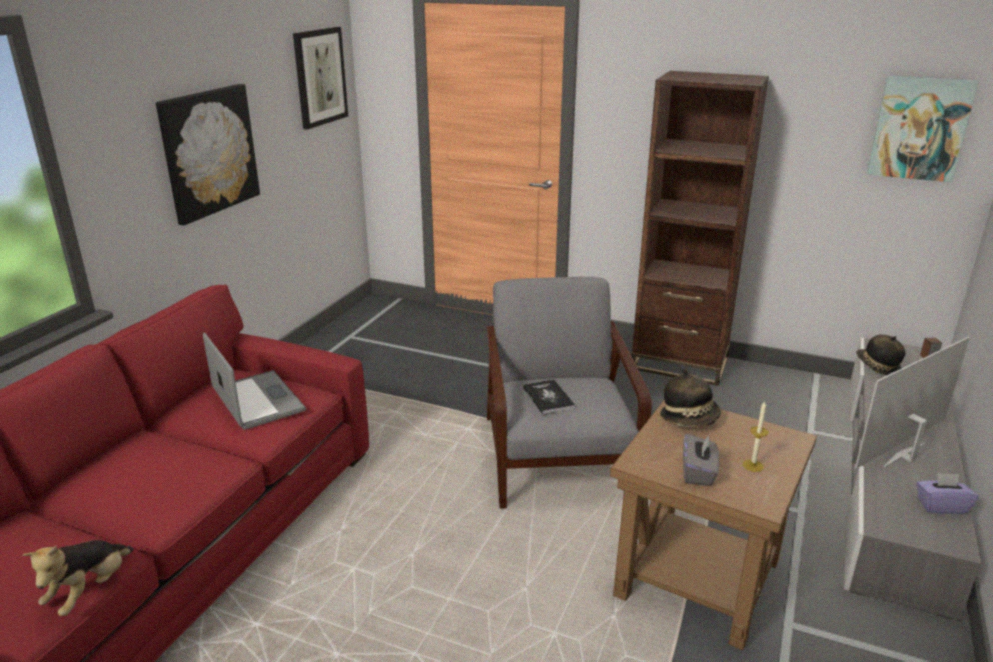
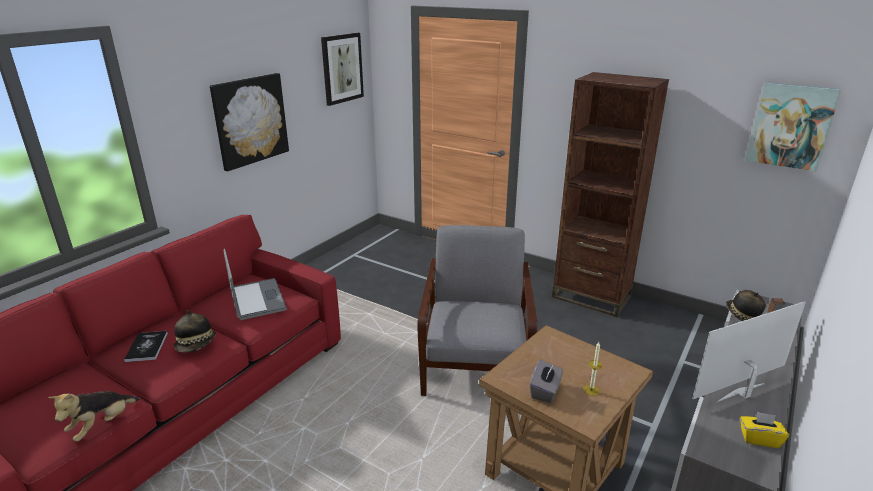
camera: 10 degrees right, 0 degrees up
book [523,379,575,415] -> book moved to [124,331,168,362]
hat [660,369,721,427] -> hat moved to [174,310,216,352]
purple tissue box [916,473,978,514] -> yellow tissue box [740,412,789,448]

